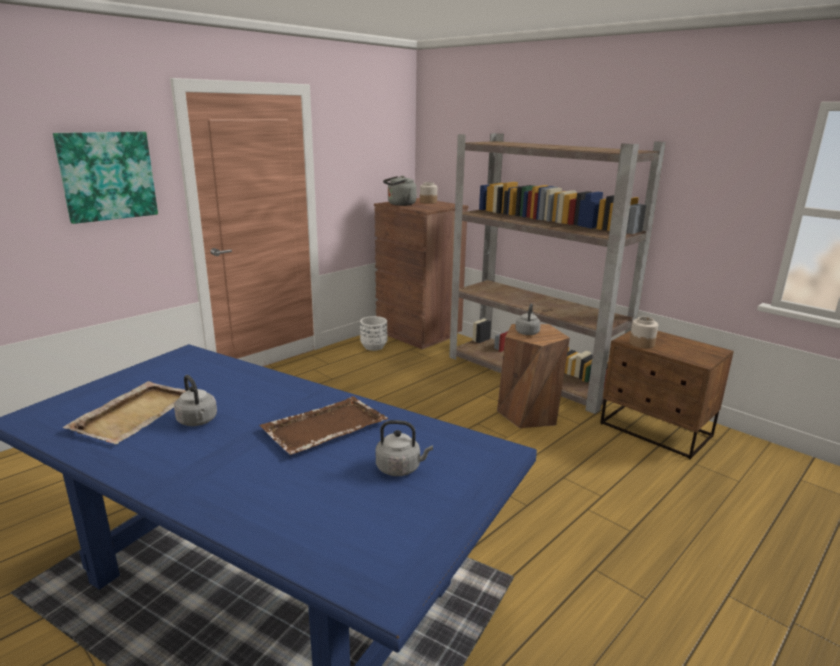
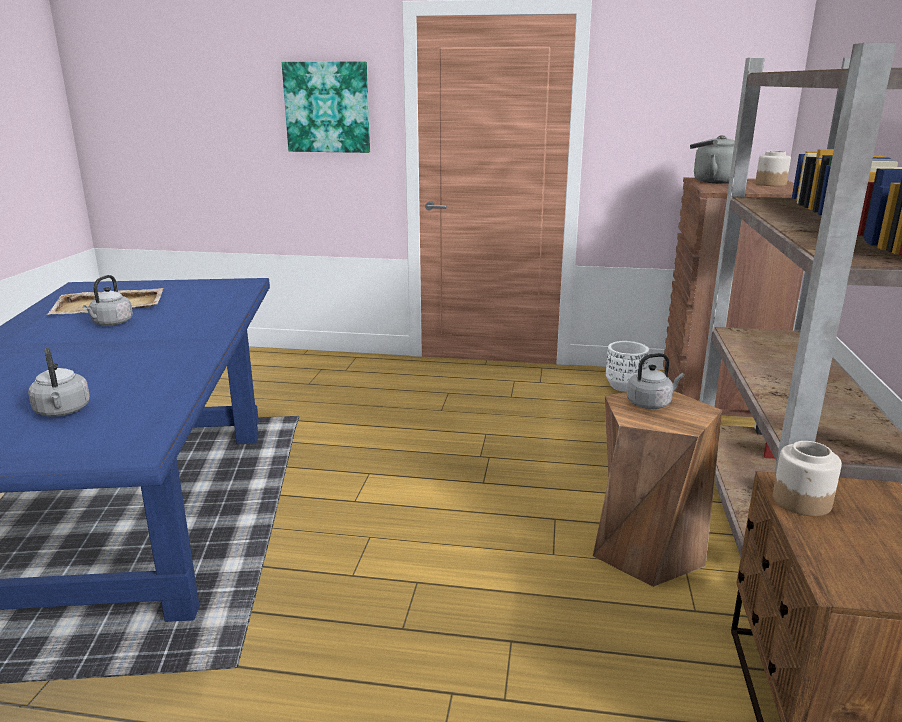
camera: 55 degrees right, 0 degrees up
brown tray [259,396,389,455] -> none

